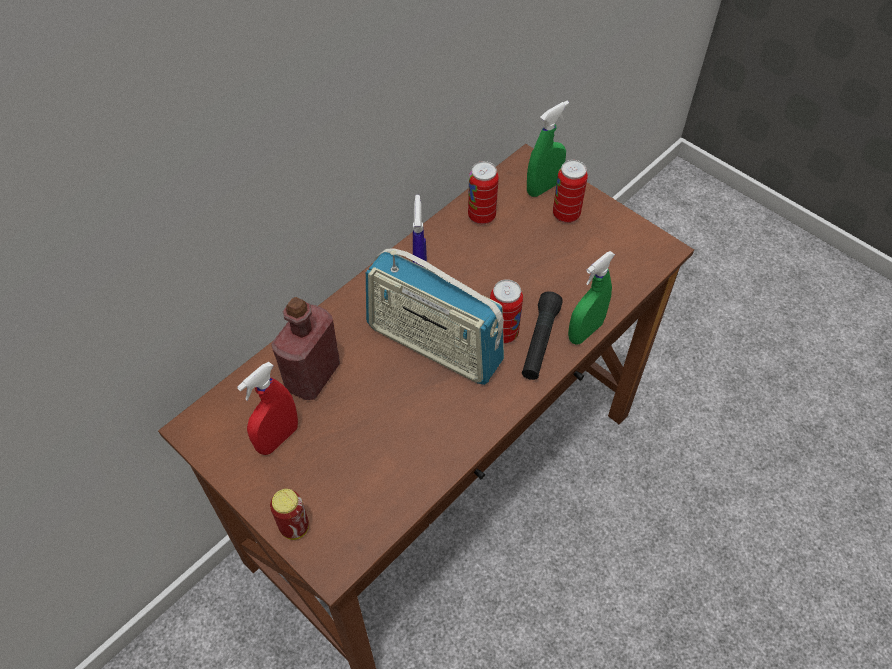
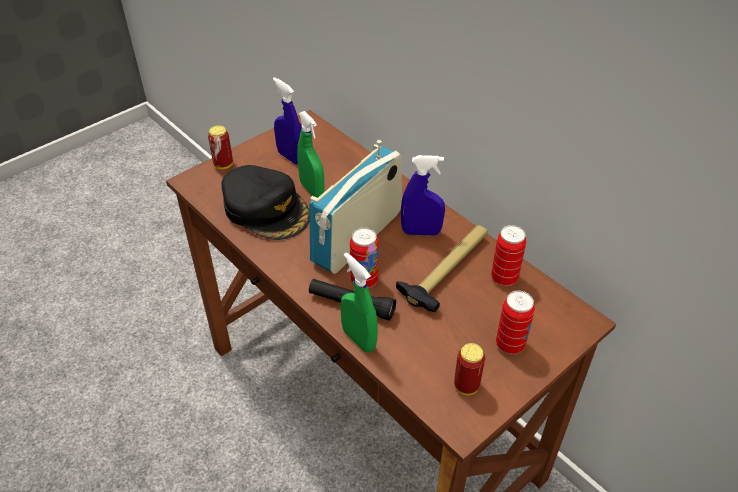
camera: 95 degrees right, 10 degrees down
red spray bottle [237,362,298,455] -> blue spray bottle [273,77,302,165]
red bottle [271,297,340,400] -> none
green spray bottle [527,101,569,197] -> green spray bottle moved to [297,111,325,198]
none -> black cap [221,165,310,240]
none -> hammer [396,225,488,312]
none -> can [454,343,485,395]

